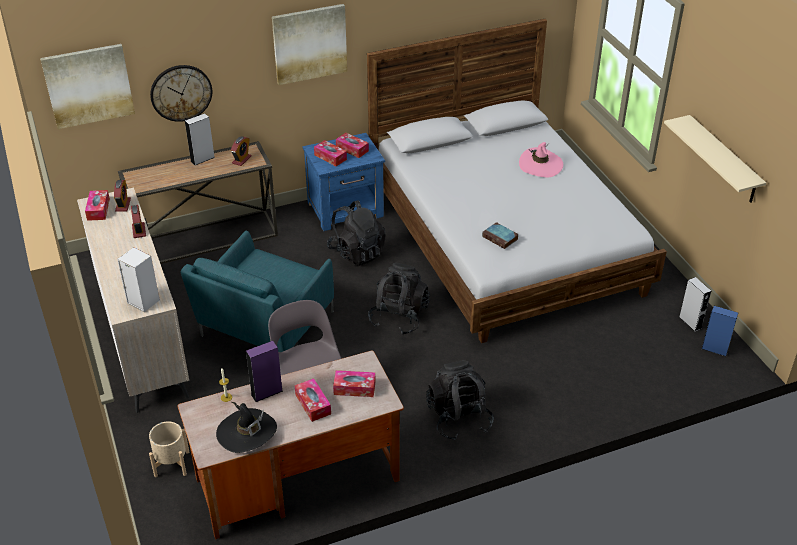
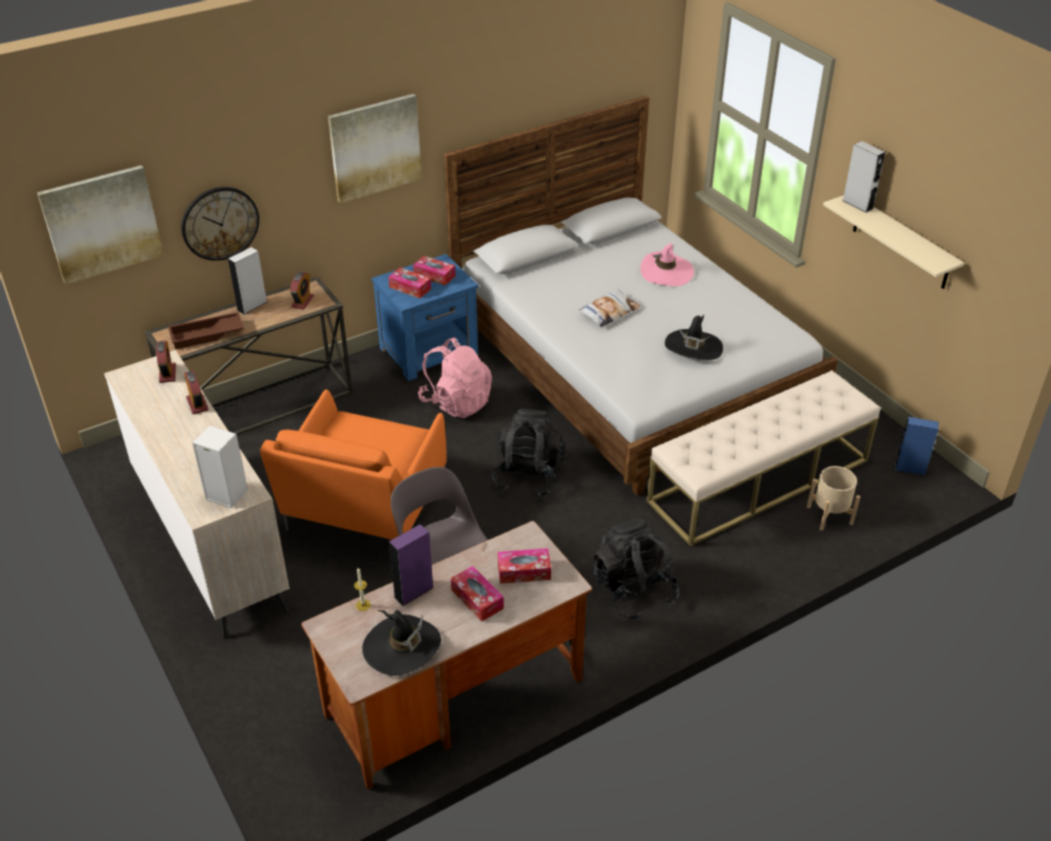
camera: 10 degrees left, 0 degrees up
tissue box [85,190,110,221] -> none
beige planter [149,421,189,477] -> beige planter moved to [807,466,860,531]
turquoise armchair [181,230,334,352] -> orange armchair [260,389,447,540]
black backpack [327,200,386,266] -> pink backpack [418,337,492,419]
book [482,222,519,249] -> none
grey speaker [679,277,711,331] -> grey speaker moved to [842,141,885,213]
none -> brown tray [168,312,244,349]
none -> pillow [578,289,640,327]
none -> beige bench [646,370,881,546]
none -> black hat [665,315,723,360]

